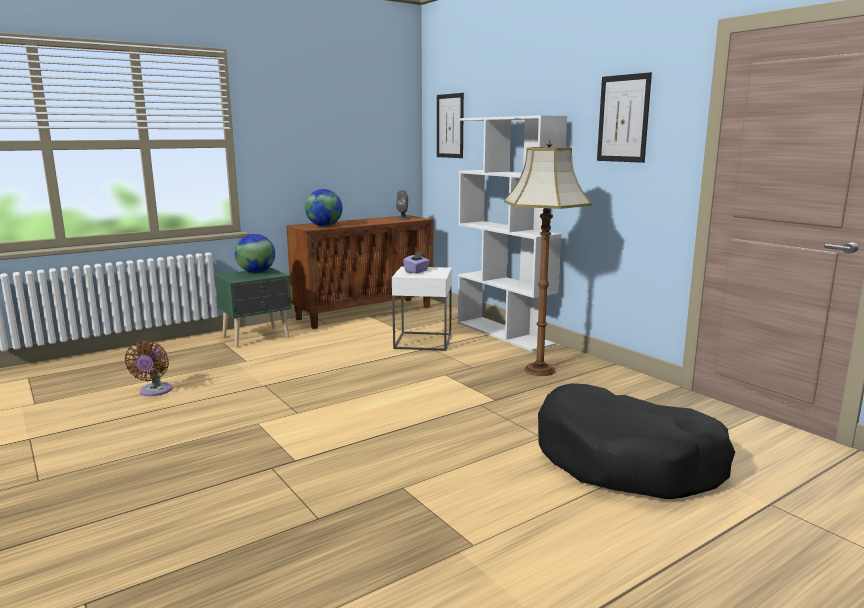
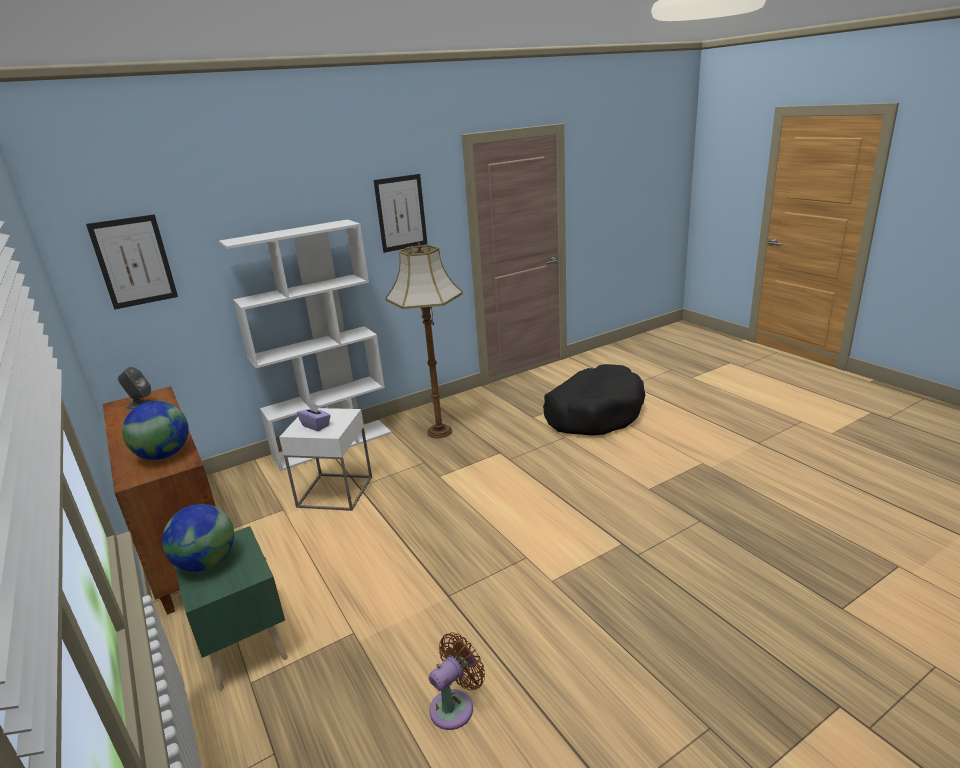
camera: 85 degrees left, 10 degrees up
brown fan [125,341,173,396] -> brown fan turned 45 degrees counterclockwise [429,633,485,730]

